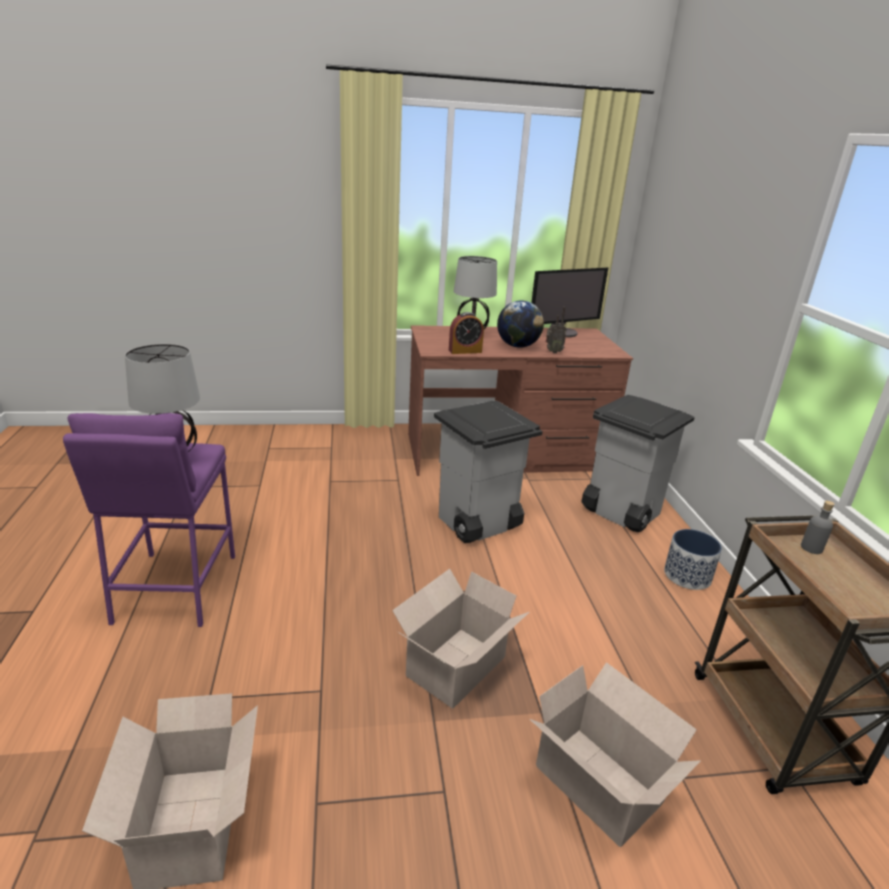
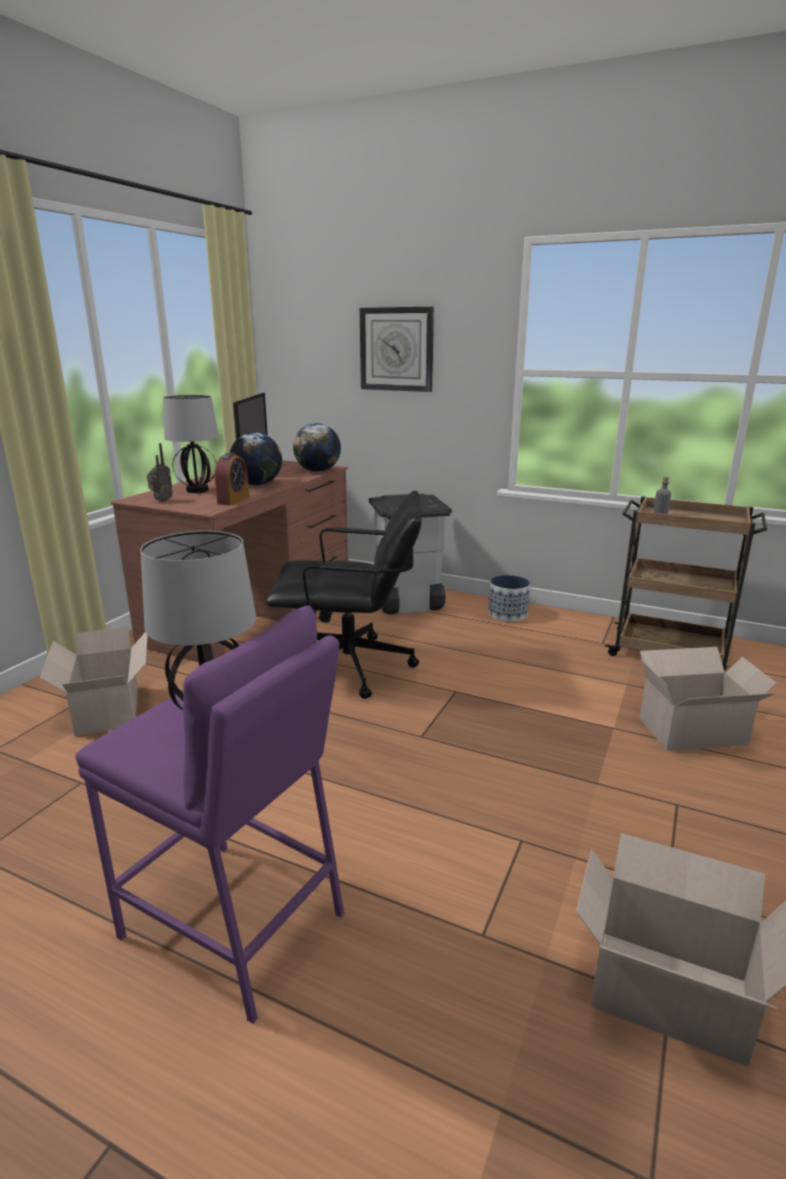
camera: 55 degrees left, 5 degrees down
cardboard box [392,569,529,709] -> cardboard box moved to [40,627,148,736]
grey trash can [434,401,543,543] -> black office chair [266,491,422,699]
radio [546,307,567,353] -> radio moved to [147,443,173,502]
none -> globe [293,423,341,472]
none -> wall clock [360,307,434,392]

